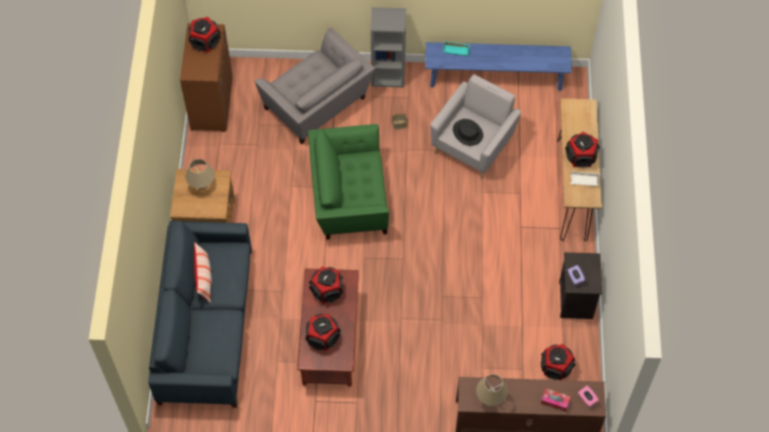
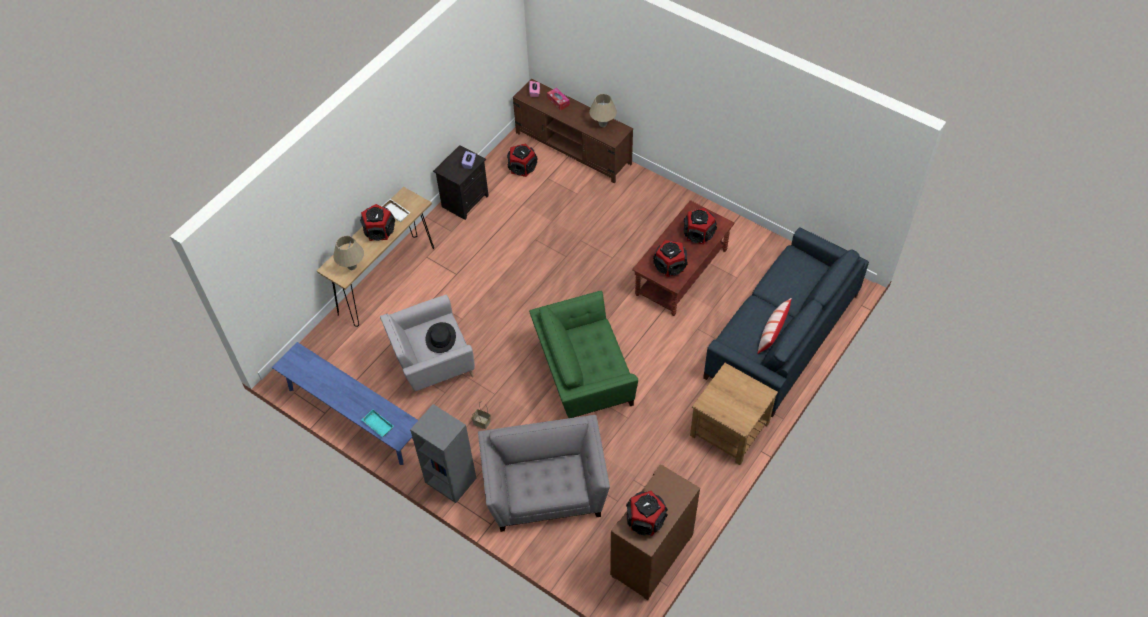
camera: 145 degrees left, 5 degrees down
beige table lamp [185,159,215,189] -> beige table lamp moved to [333,236,364,270]
green armchair [308,124,389,240] -> green armchair turned 135 degrees clockwise [529,291,638,418]

